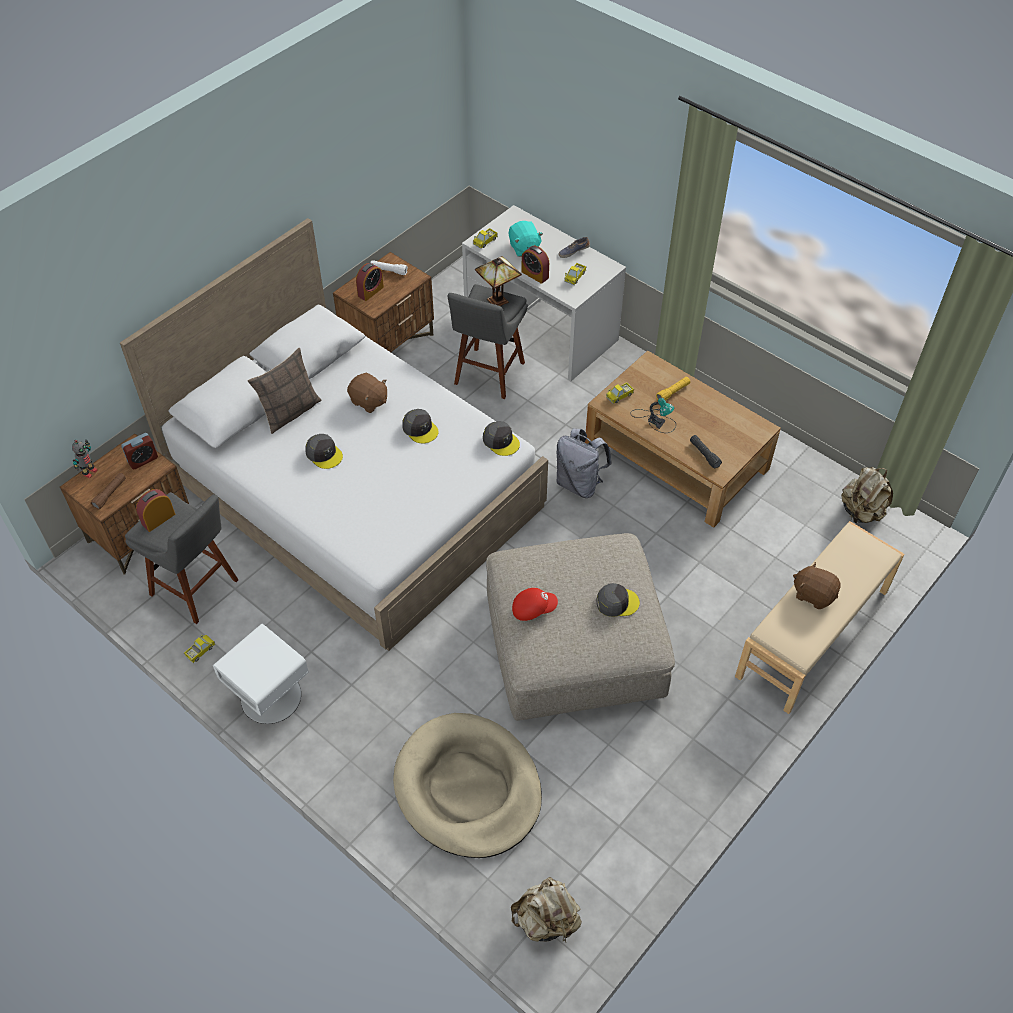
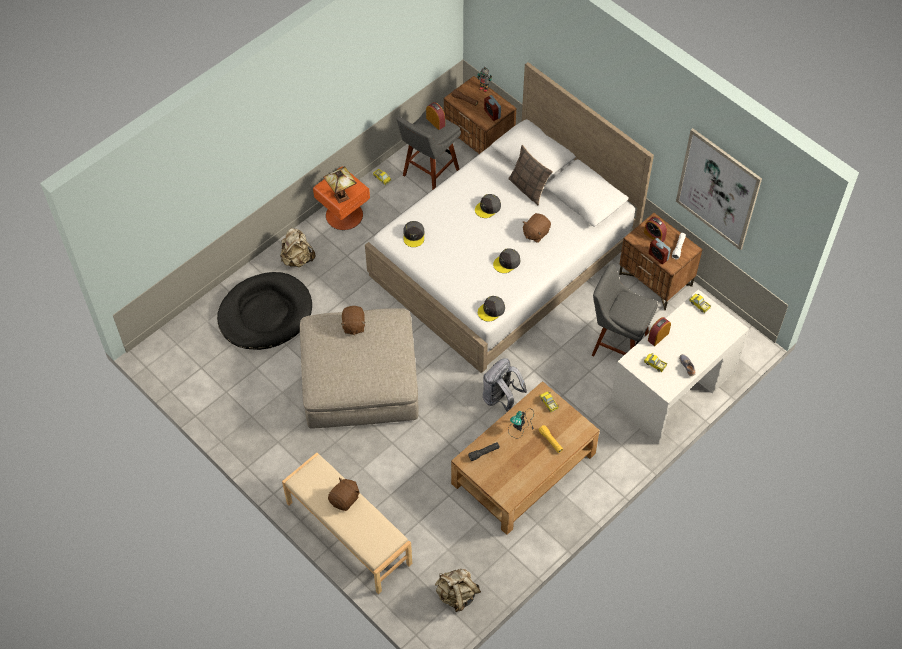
camera: 95 degrees right, 5 degrees up
white nightstand [213,624,309,724] -> orange nightstand [313,166,370,230]
beige dog bed [393,713,542,858] -> black dog bed [217,272,312,350]
table lamp [475,256,522,306] -> table lamp moved to [323,166,357,203]
turquoise plush toy [509,221,543,257] -> none
beige backpack [511,877,582,942] -> beige backpack moved to [280,228,315,267]
red cap [512,588,558,621] -> brown plush toy [341,306,366,335]
grey cap [597,583,640,617] -> grey cap moved to [403,221,424,247]
none -> alarm clock [649,238,671,264]
none -> picture [676,128,762,250]

